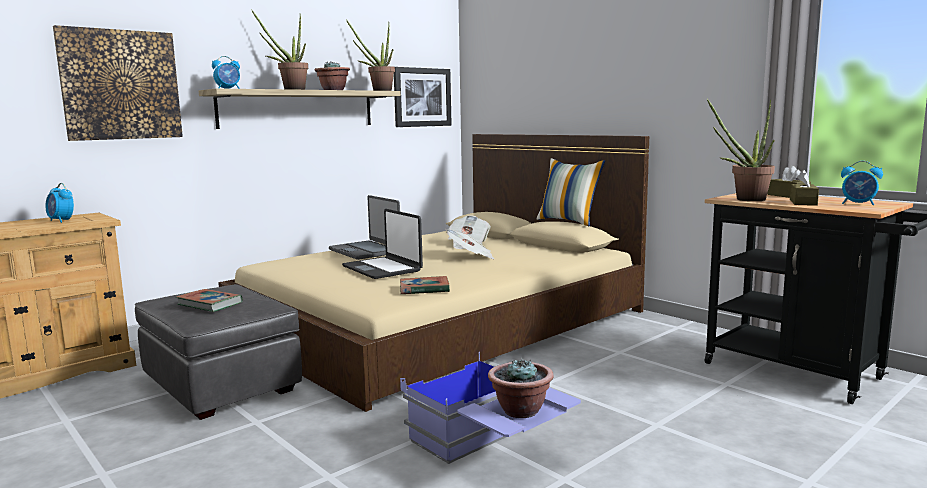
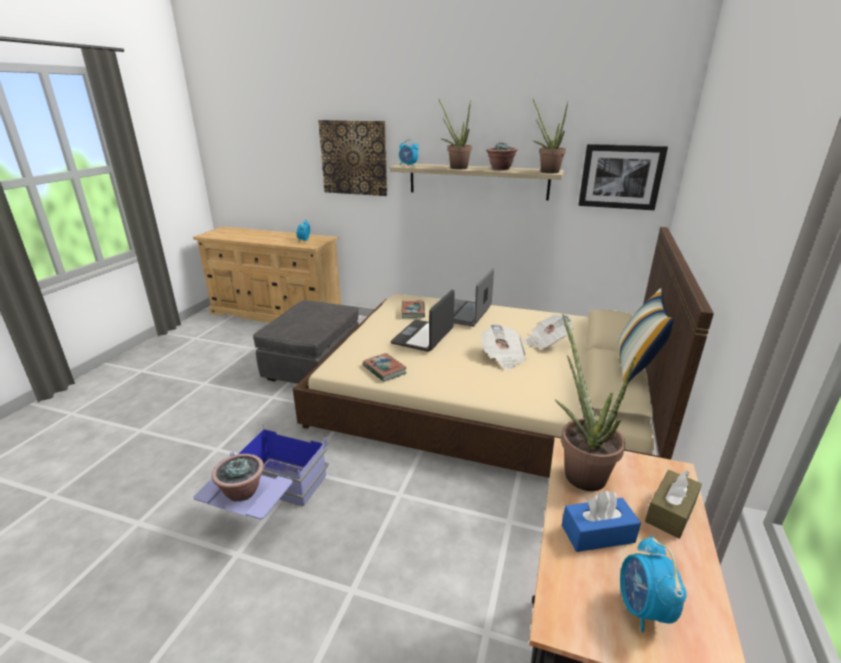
camera: 60 degrees right, 15 degrees up
book [176,289,243,312] -> book moved to [401,300,425,318]
brown tissue box [790,170,819,206] -> blue tissue box [562,491,641,552]

